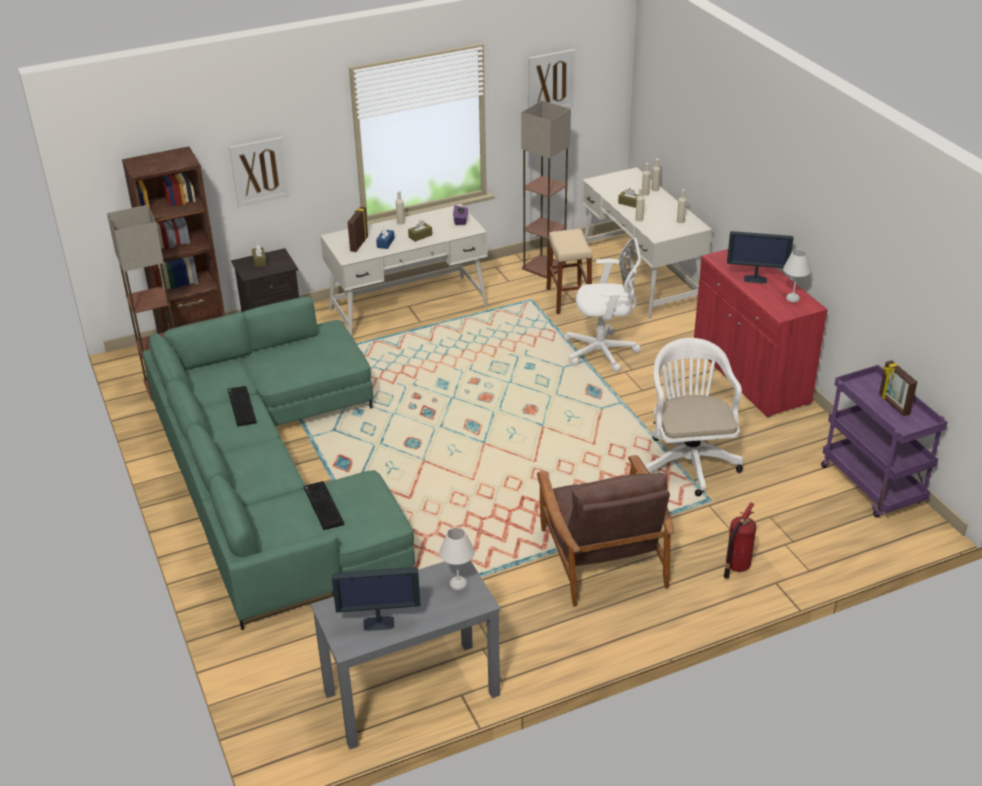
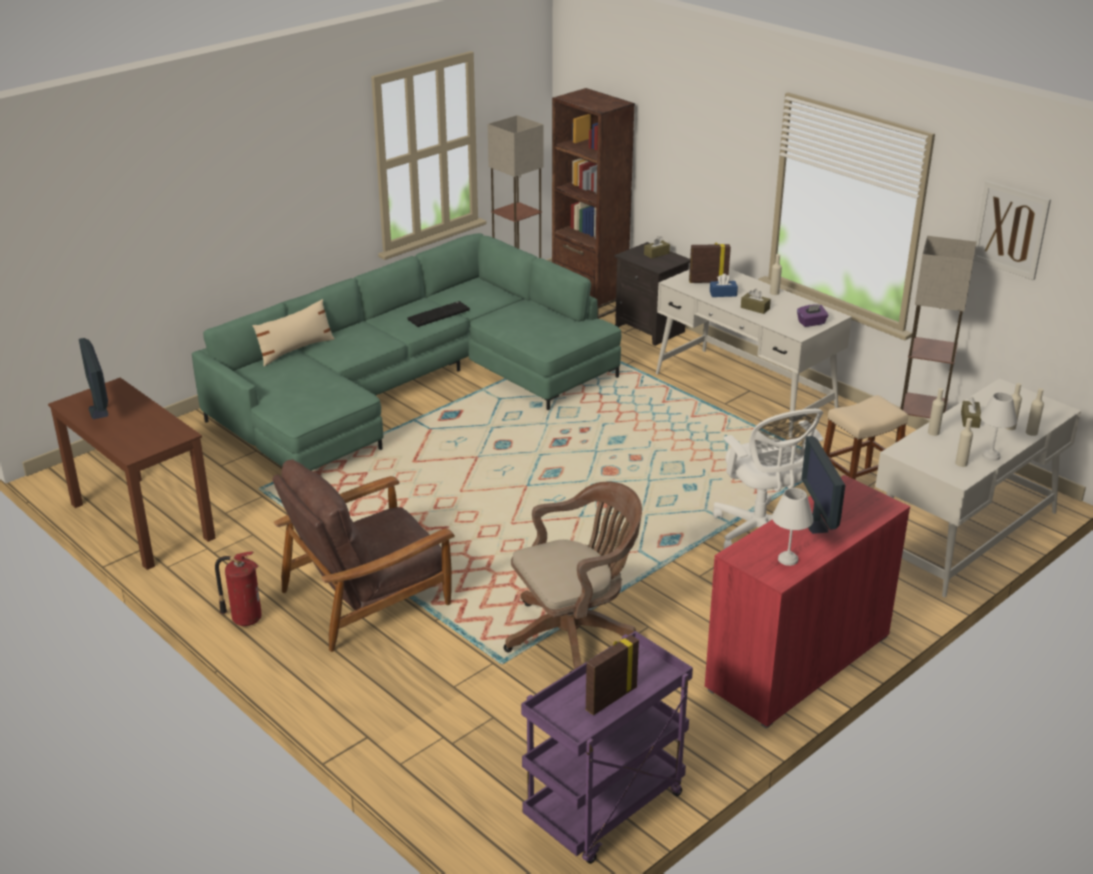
camera: 70 degrees right, 5 degrees down
picture [229,137,289,207] -> none
keyboard [304,481,344,530] -> none
grey desk [311,560,501,749] -> brown desk [48,378,216,570]
white table lamp [439,527,475,590] -> white table lamp moved to [980,392,1017,461]
white office chair [645,338,743,496] -> brown office chair [504,482,642,673]
fire extinguisher [724,503,756,579] -> fire extinguisher moved to [215,552,262,626]
none -> beige pillow [252,299,335,366]

